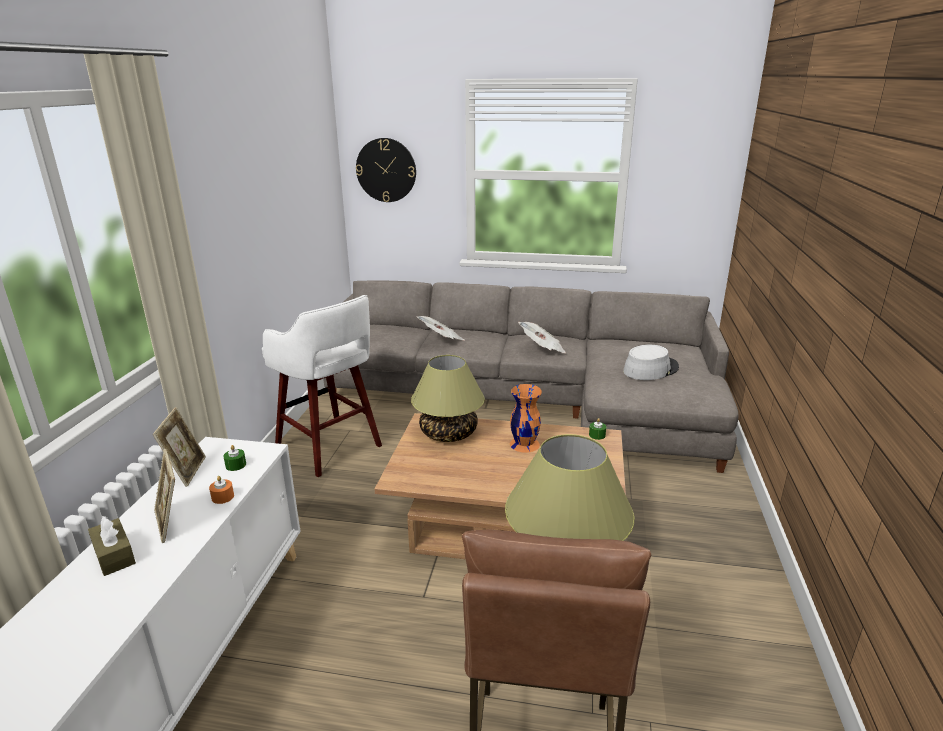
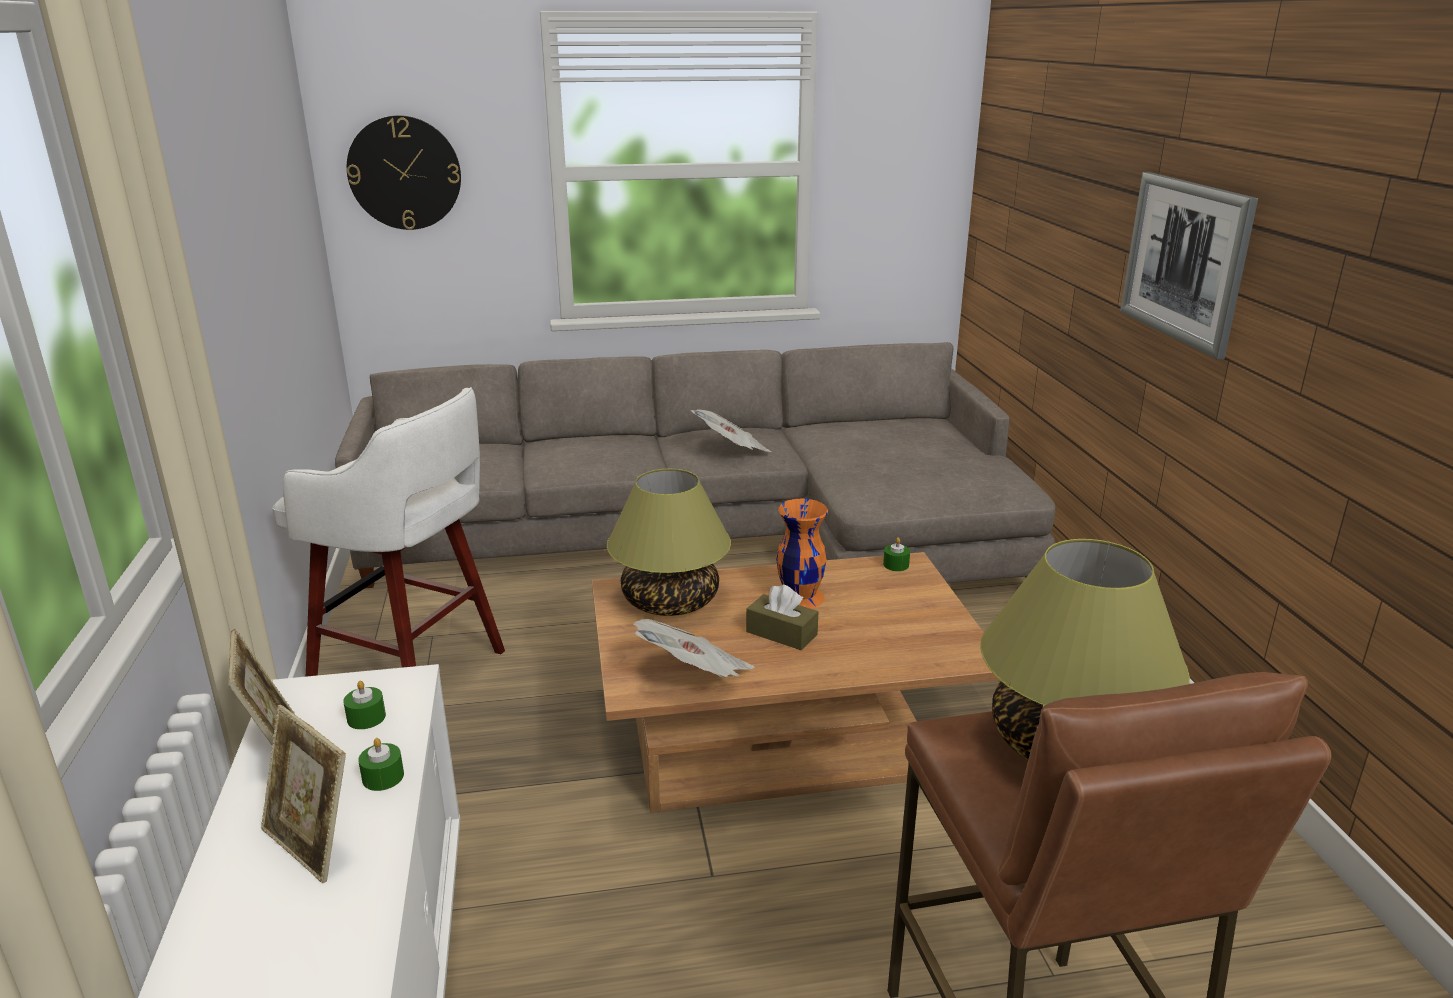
camera: 20 degrees left, 0 degrees up
brown tissue box [88,516,136,576] -> brown tissue box moved to [746,585,818,650]
orange candle [209,476,234,504] -> green candle [358,738,404,791]
newspaper [417,316,464,340] -> newspaper moved to [633,619,755,677]
grey hat [623,345,679,380] -> none
none -> picture [1120,172,1258,359]

